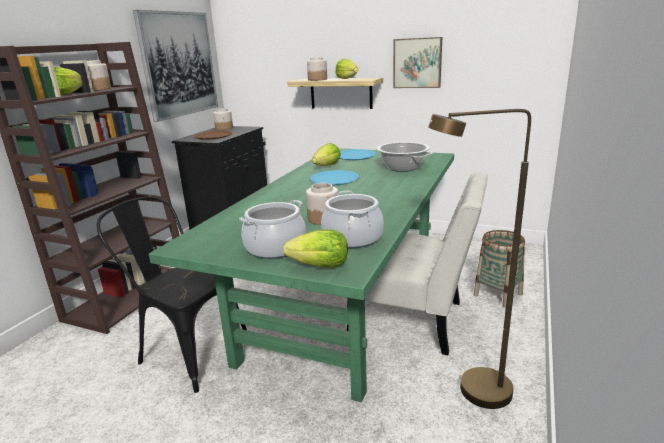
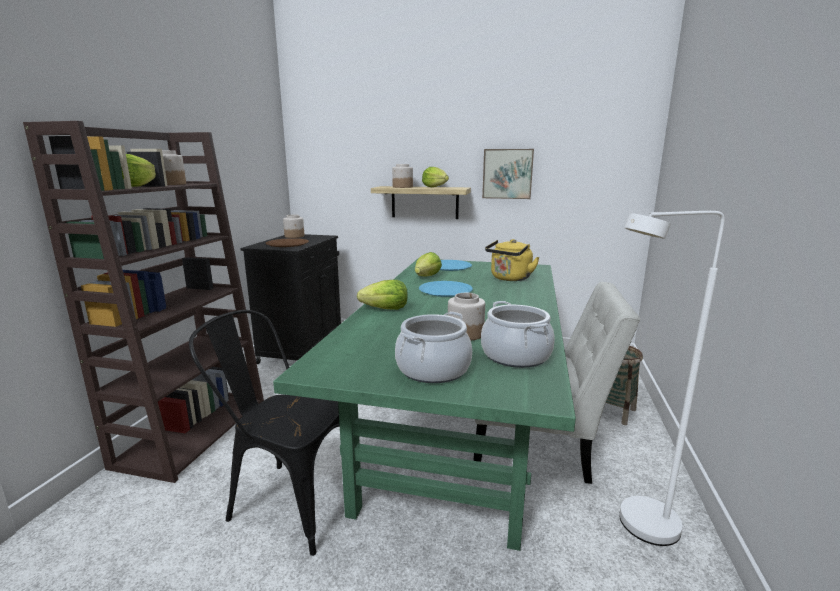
camera: 10 degrees left, 5 degrees down
picture [133,10,218,122] -> none
lettuce [283,230,348,268] -> lettuce moved to [357,280,408,310]
cooking pot [375,142,433,172] -> yellow kettle [485,239,540,281]
brown floor lamp [428,109,531,409] -> white floor lamp [619,211,725,546]

